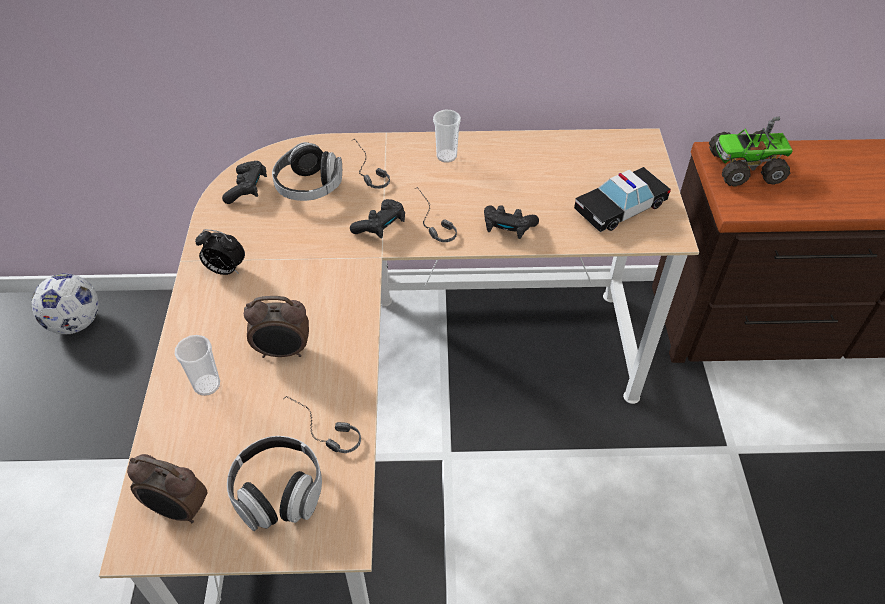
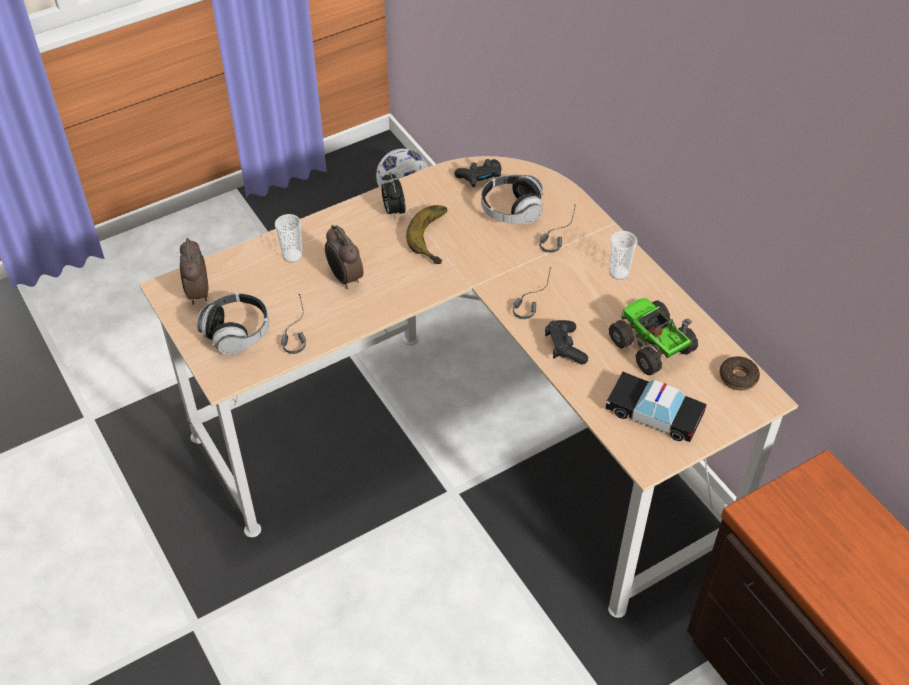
camera: 60 degrees right, 0 degrees up
black game controller [350,199,405,239] -> none
toy truck [709,117,793,187] -> toy truck moved to [609,298,698,376]
none -> banana [406,205,447,264]
none -> donut [720,356,760,390]

